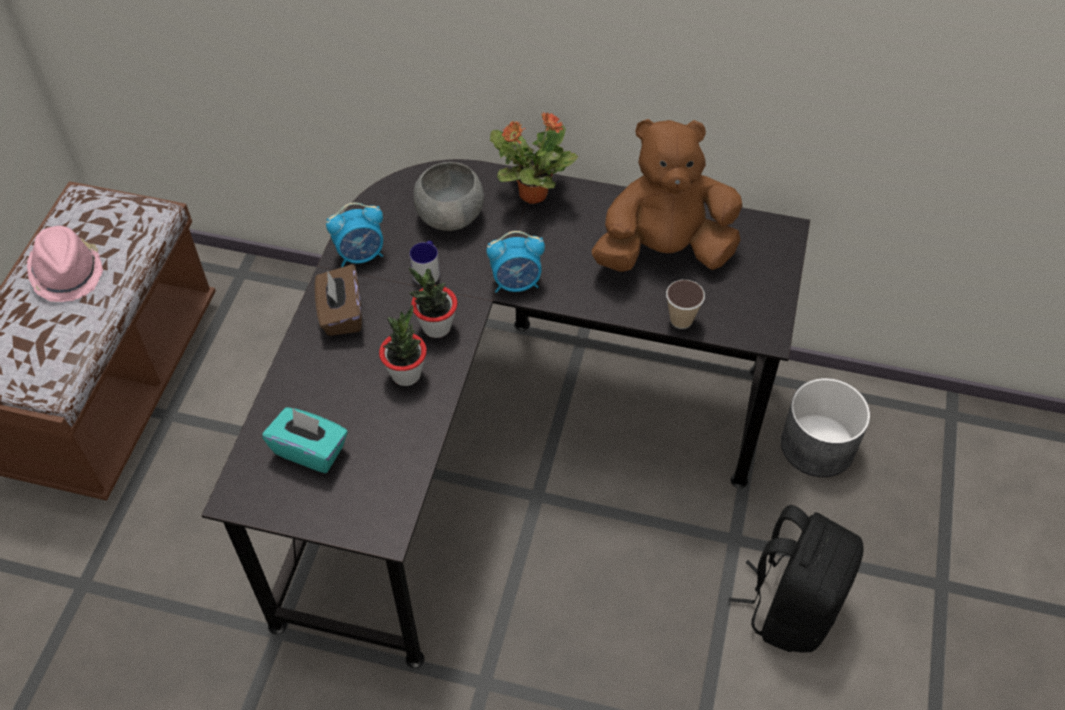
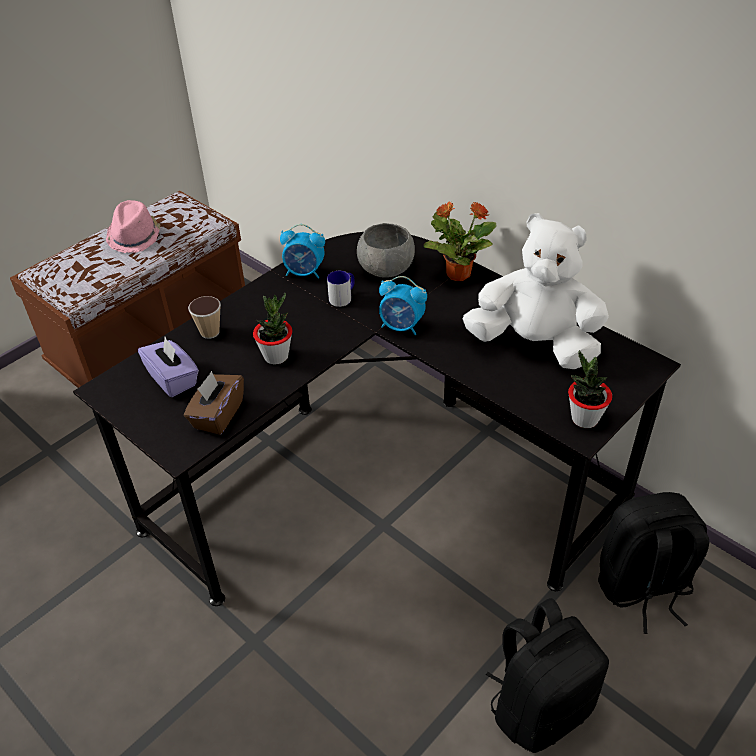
camera: 30 degrees right, 10 degrees down
turquoise tissue box [262,407,348,473] -> purple tissue box [138,337,199,397]
brown tissue box [315,264,362,336] -> brown tissue box moved to [184,371,244,435]
potted plant [409,267,458,338] -> potted plant moved to [568,350,612,428]
brown plush toy [592,119,742,272] -> white plush toy [463,213,609,369]
cup [666,280,705,329] -> cup moved to [188,296,221,339]
grey planter [781,378,870,477] -> black backpack [598,492,709,634]

